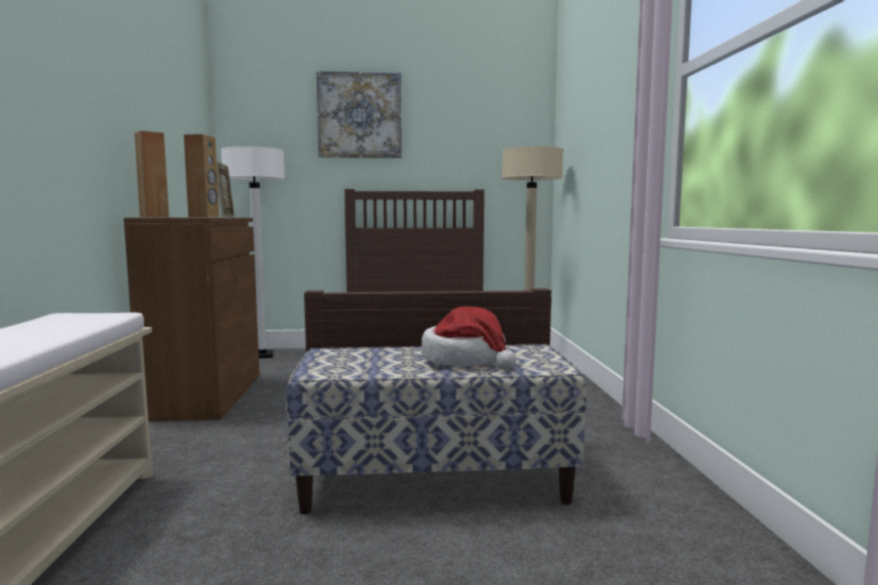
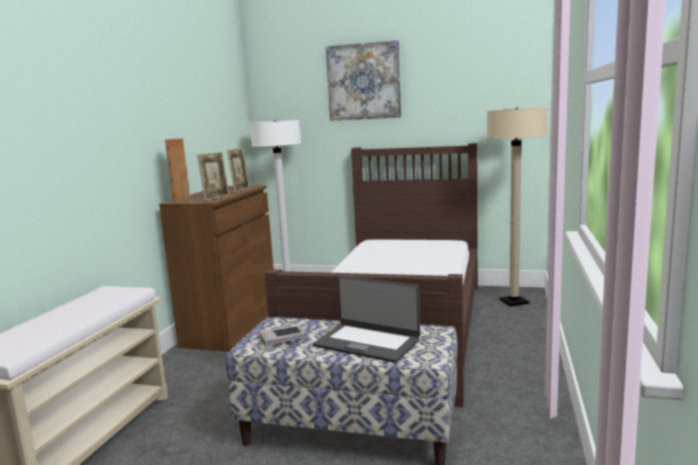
camera: 20 degrees right, 5 degrees up
brown speaker [184,134,219,217] -> picture frame [197,152,229,201]
hat [421,306,516,370] -> laptop [313,276,420,363]
none -> book [259,325,306,346]

